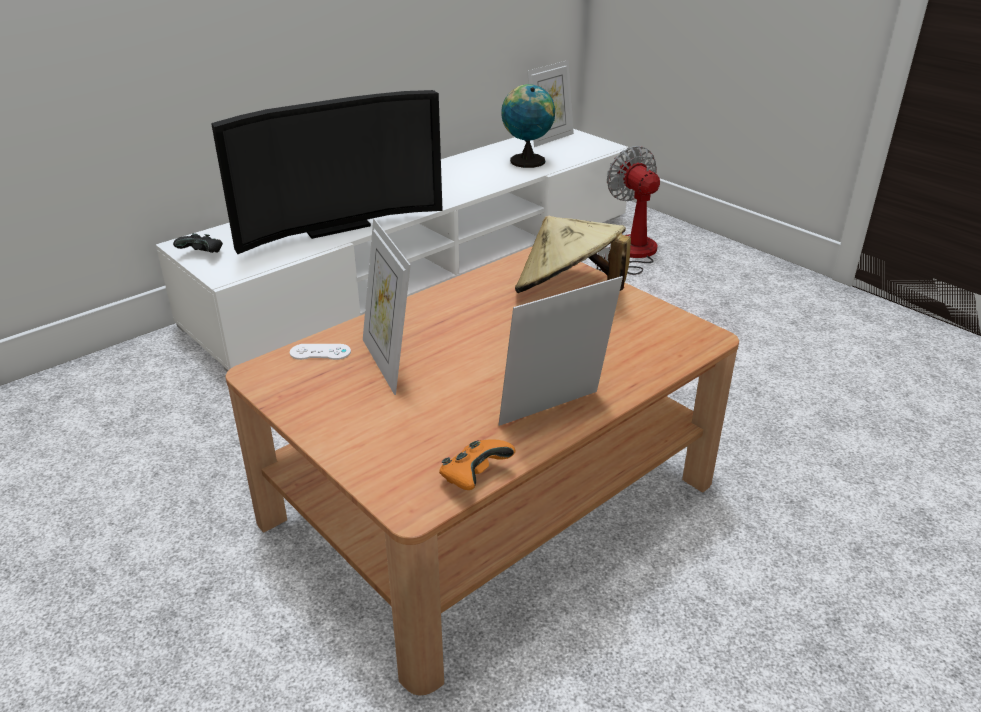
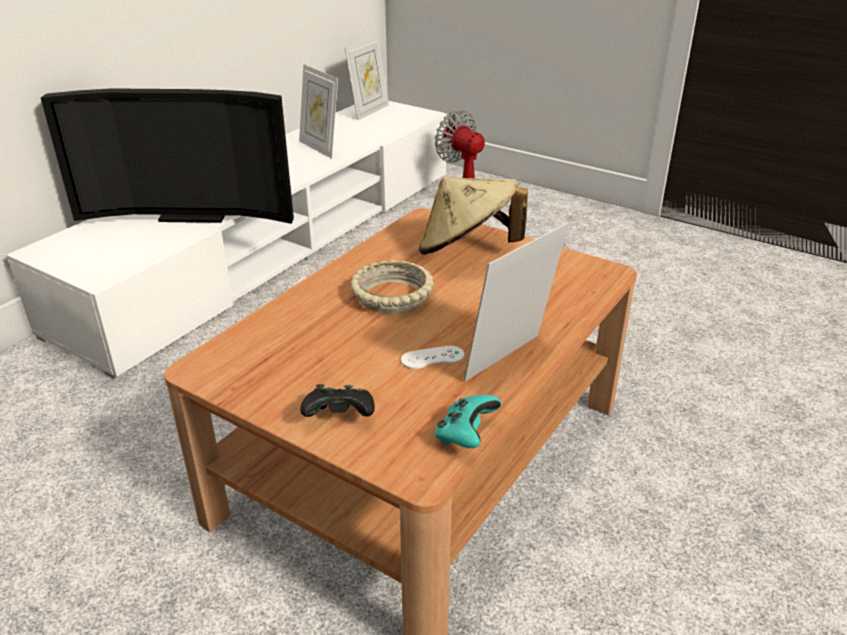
camera: 15 degrees left, 0 degrees up
black game controller [173,233,223,253] -> black game controller moved to [300,384,375,417]
television [211,90,443,254] -> television turned 45 degrees clockwise [41,88,294,224]
white game controller [290,344,351,360] -> white game controller moved to [401,346,464,369]
picture frame [363,218,411,395] -> picture frame moved to [299,64,338,159]
orange game controller [439,439,515,490] -> turquoise game controller [435,395,502,448]
globe [501,84,555,168] -> none
none -> beige bowl [350,260,434,314]

